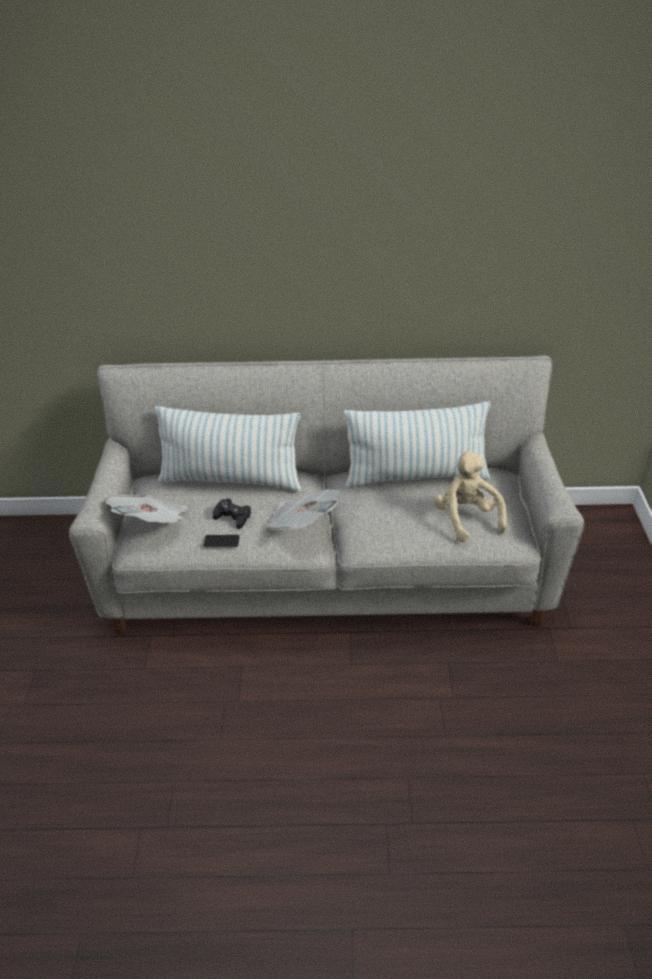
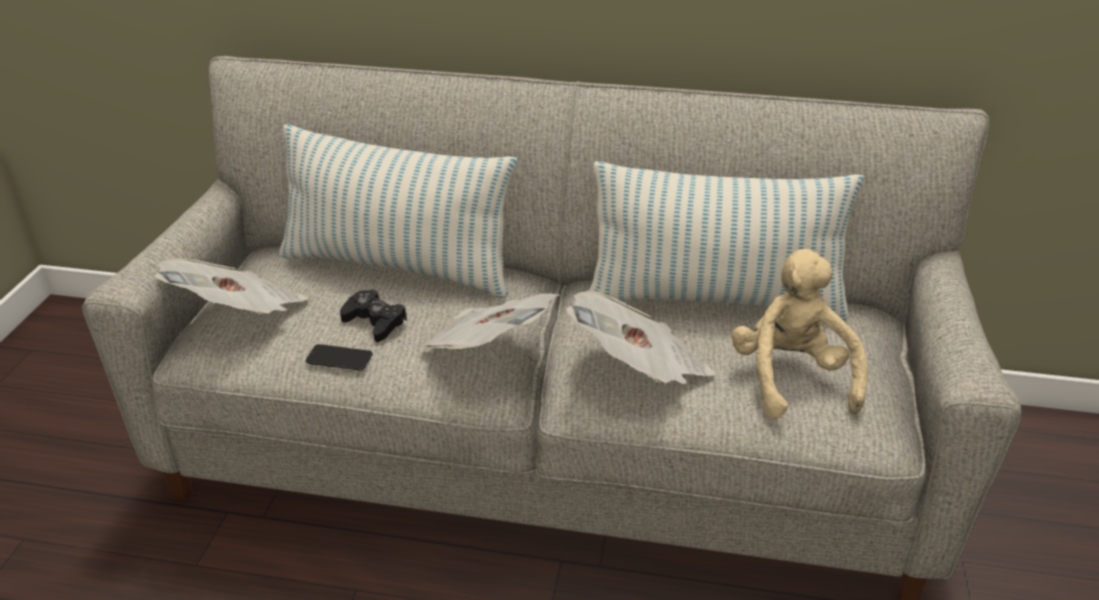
camera: 10 degrees right, 5 degrees down
none -> newspaper [565,291,714,384]

